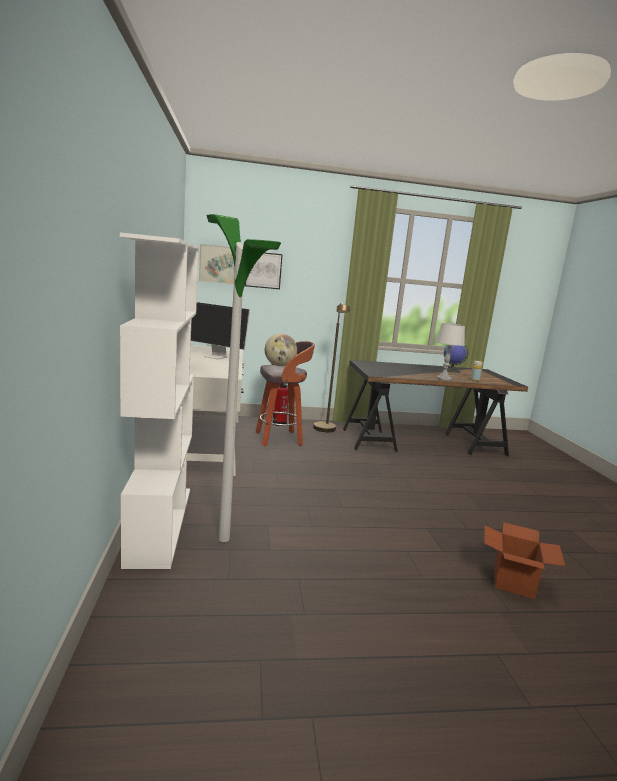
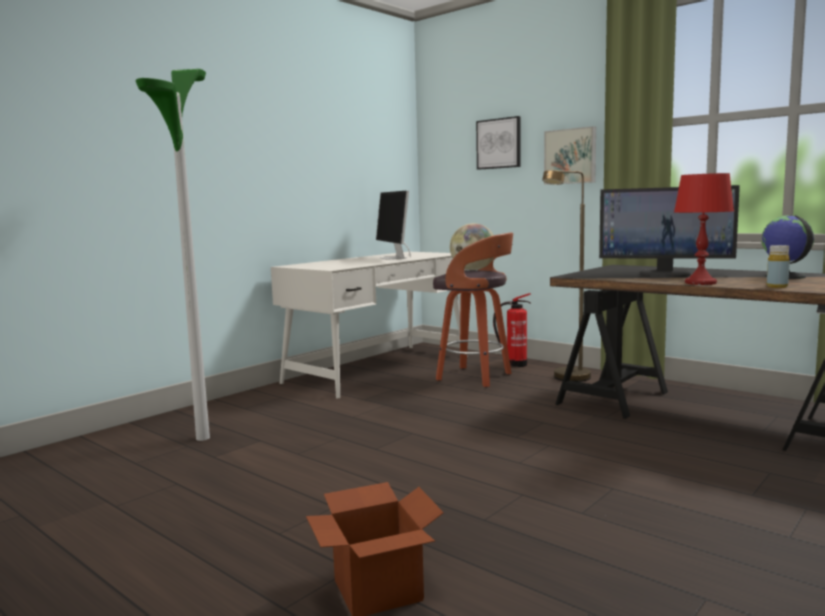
camera: 50 degrees right, 5 degrees down
white bookcase [120,232,199,569] -> none
picture [199,244,235,284] -> picture moved to [544,126,596,185]
grey table lamp [436,323,465,381] -> red table lamp [674,173,734,285]
none -> monitor [599,185,740,278]

